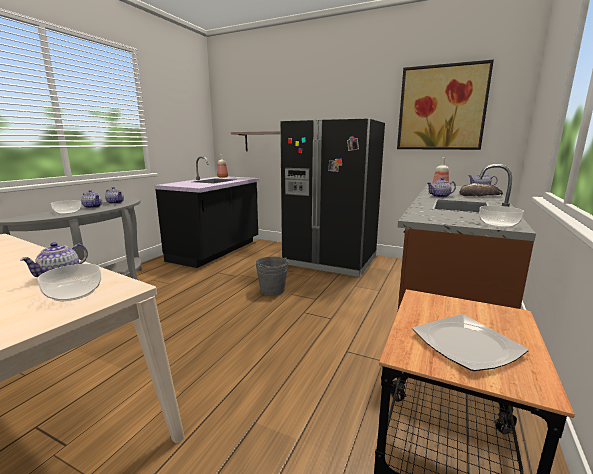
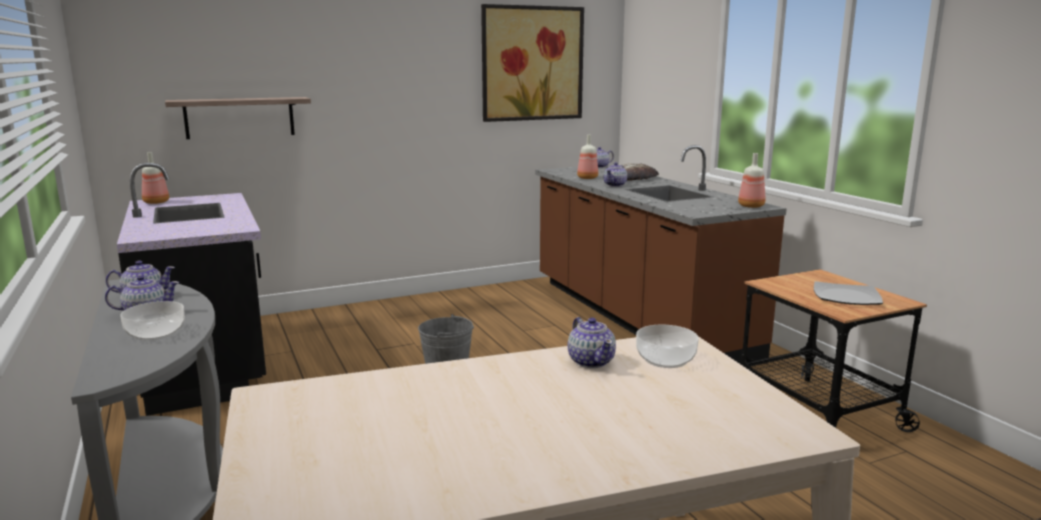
camera: 50 degrees left, 0 degrees up
black fridge [280,118,385,277] -> none
bowl [479,206,524,228] -> bottle [738,153,765,208]

